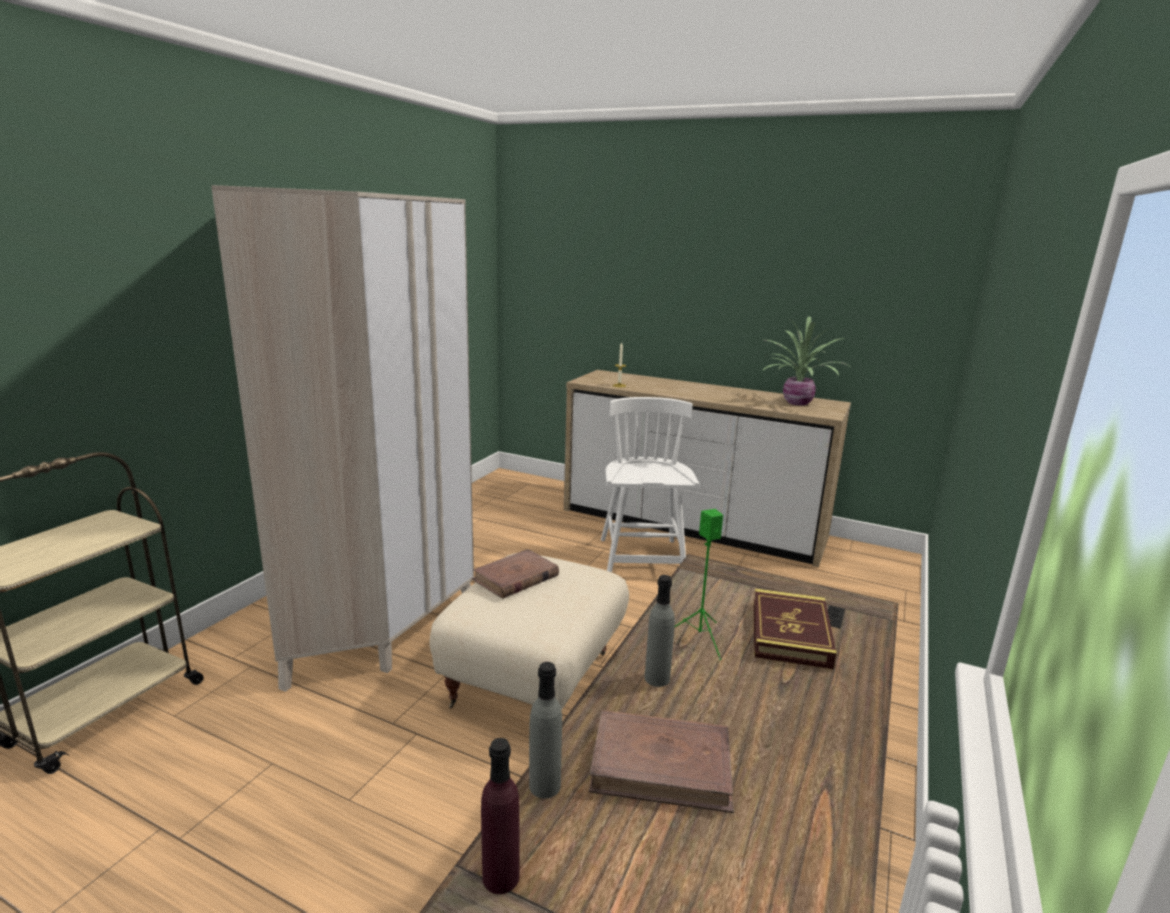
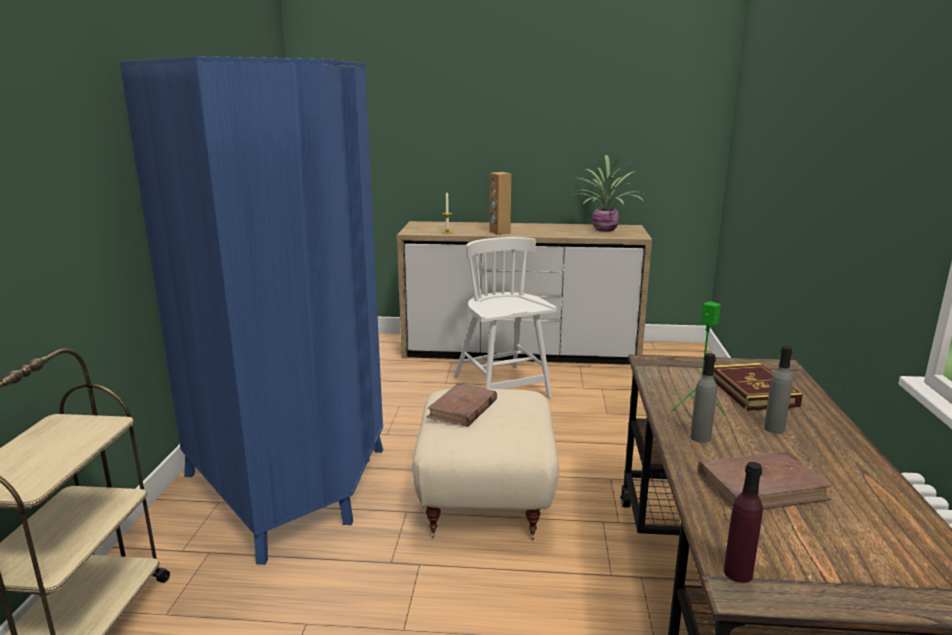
camera: 20 degrees left, 0 degrees up
beige wardrobe [211,185,474,692] -> blue wardrobe [120,56,383,565]
grey bottle [529,662,562,799] -> grey bottle moved to [764,346,793,434]
none -> brown speaker [489,172,511,235]

